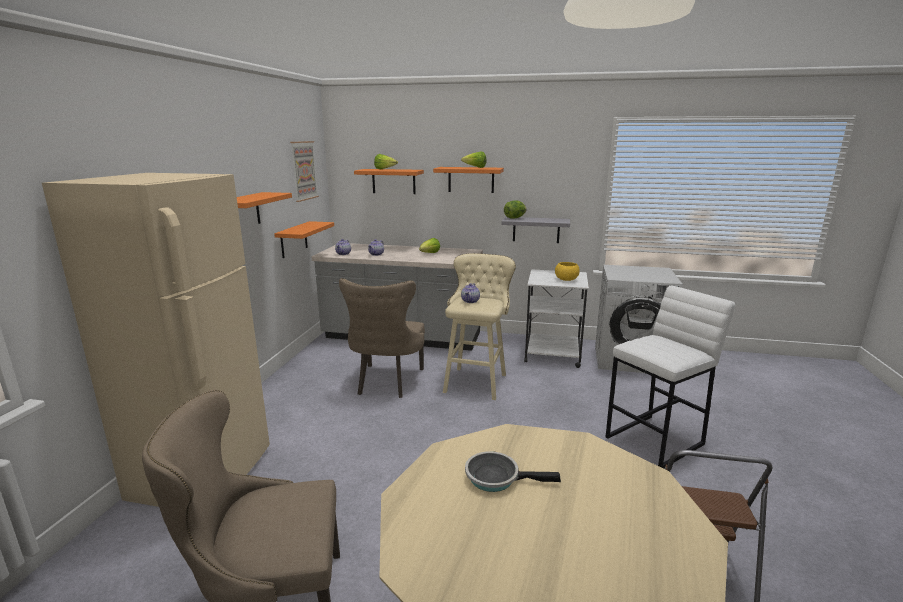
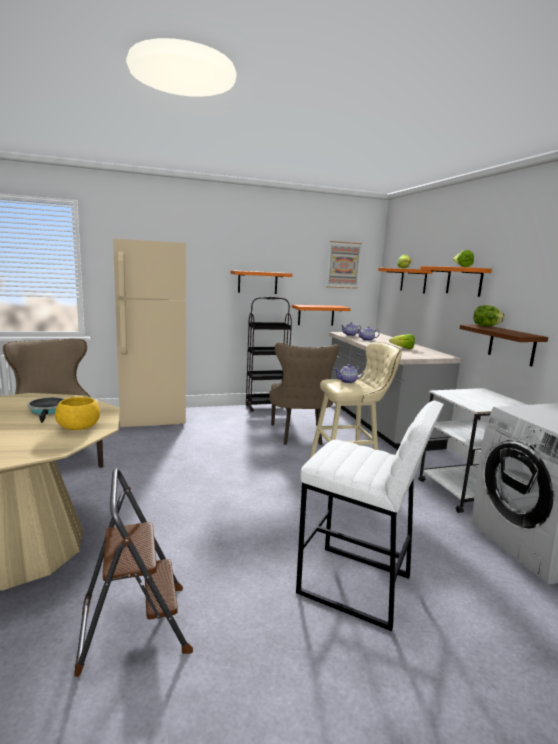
camera: 60 degrees right, 5 degrees down
beige chair [339,278,425,398] -> beige chair turned 75 degrees counterclockwise [269,343,340,445]
grey shelf [501,217,570,243] -> brown shelf [460,325,548,367]
yellow bowl [555,262,580,281] -> yellow bowl moved to [55,397,100,430]
none -> black cart [245,297,292,412]

